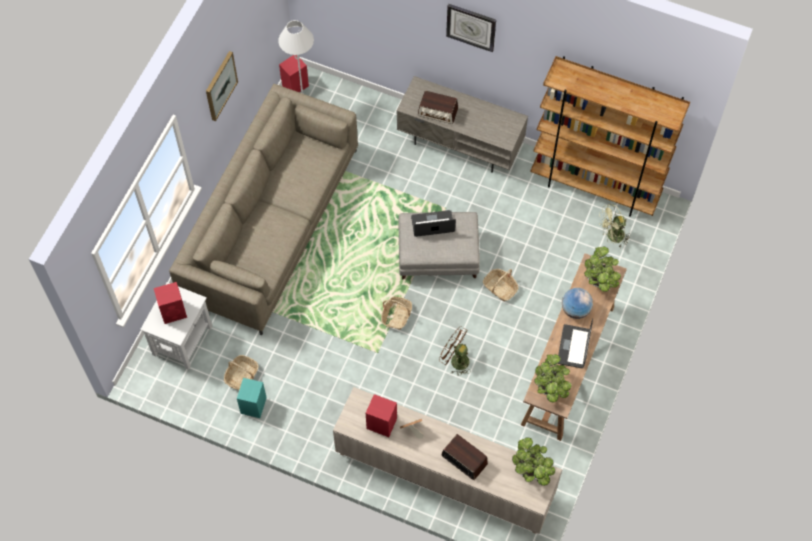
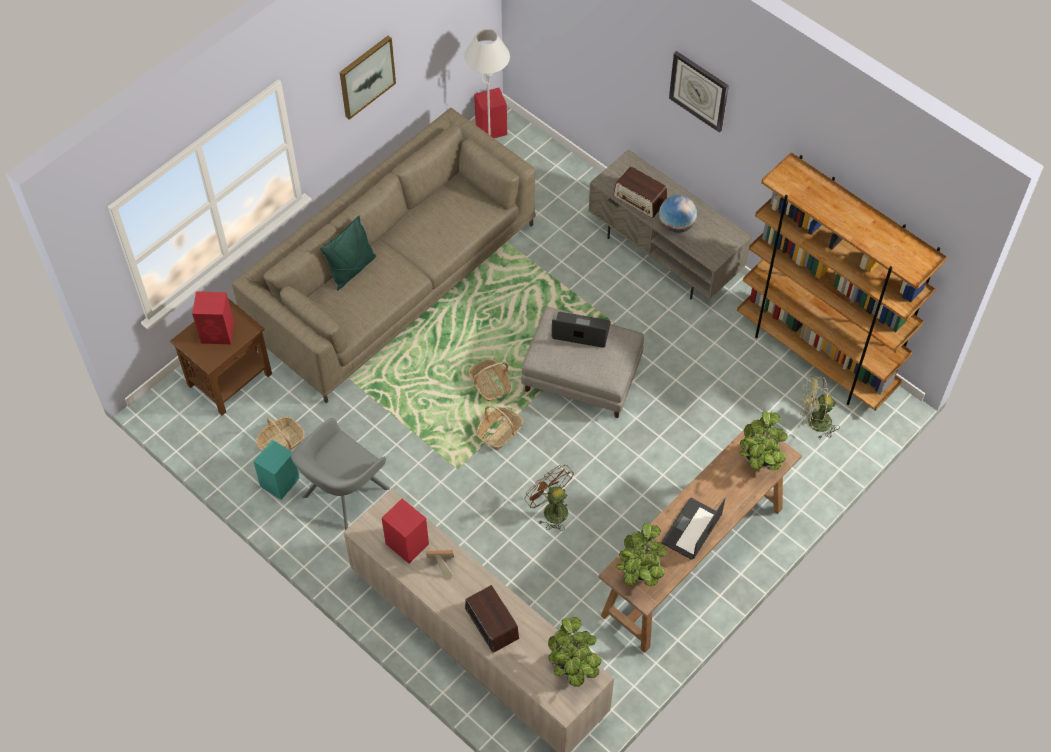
camera: 20 degrees right, 5 degrees down
white side table [140,282,212,370] -> brown side table [170,298,272,416]
basket [483,269,518,301] -> basket moved to [469,359,511,401]
globe [562,288,593,319] -> globe moved to [659,195,697,233]
none -> grey armchair [291,418,390,530]
none -> green pillow [320,216,376,290]

